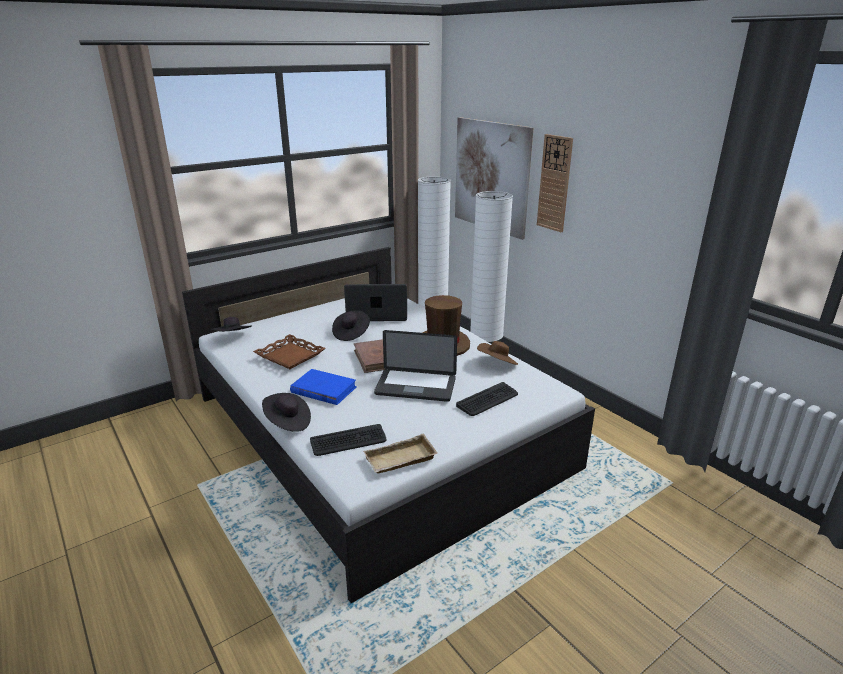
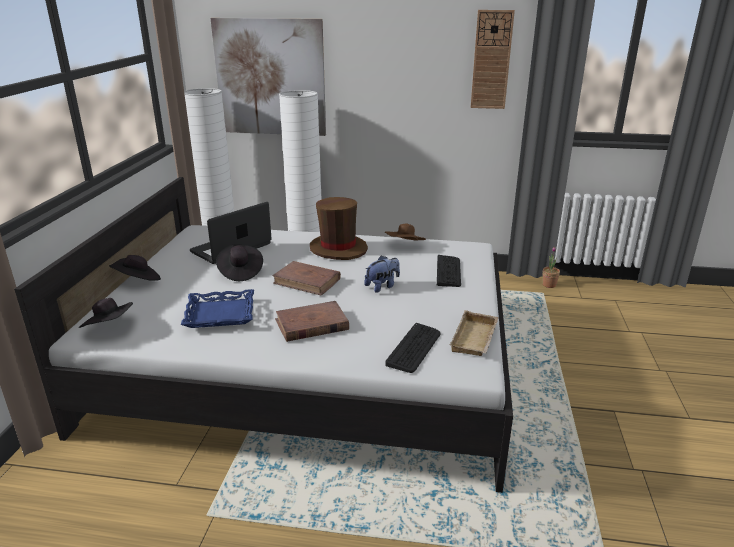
camera: 45 degrees left, 0 degrees up
brown tray [253,334,326,369] -> blue tray [181,289,254,328]
black hat [262,393,311,432] -> black hat moved to [109,255,161,281]
blue book [290,369,357,405] -> brown book [275,301,349,342]
laptop [374,330,457,402] -> plush toy [364,256,400,293]
wall clock [537,134,573,232] -> wall clock moved to [471,10,515,109]
none -> potted plant [542,246,560,288]

